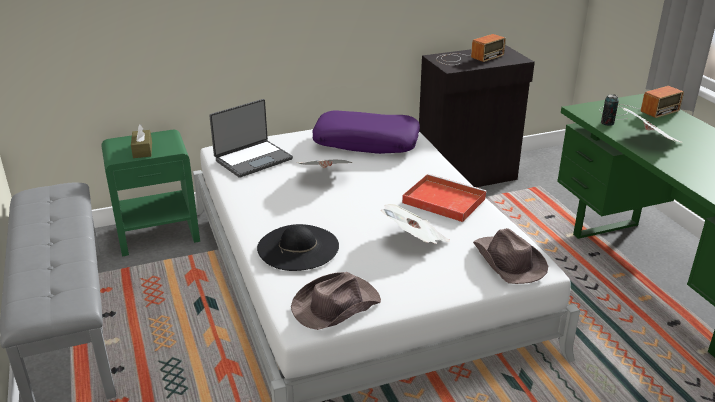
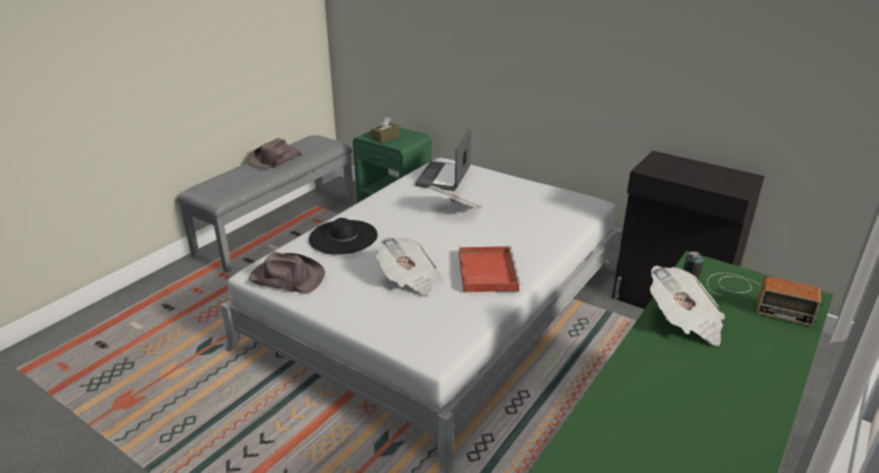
camera: 55 degrees right, 0 degrees up
laptop [210,99,293,178] -> laptop turned 90 degrees clockwise [415,129,471,191]
purple pillow [312,110,420,154] -> none
radio [436,34,506,65] -> none
brown hat [473,228,548,284] -> brown hat moved to [248,138,302,168]

